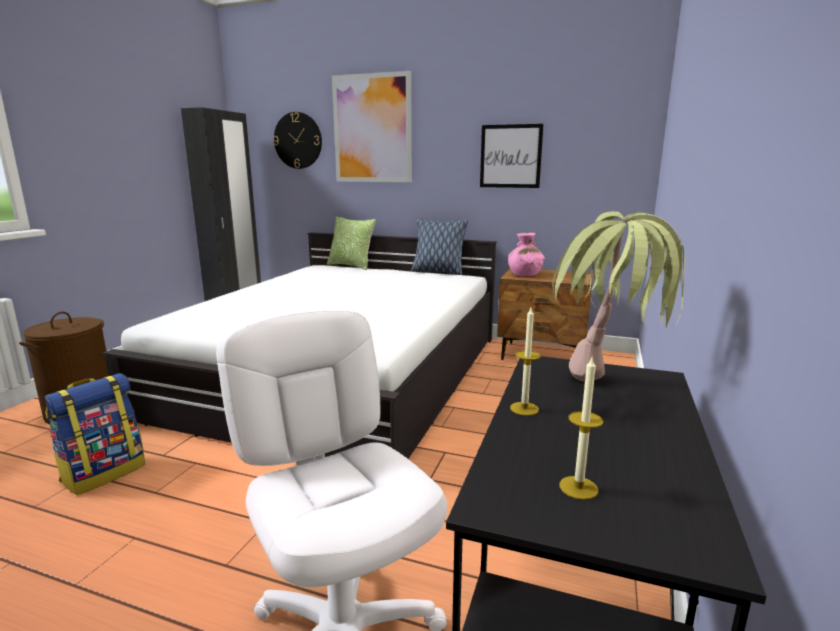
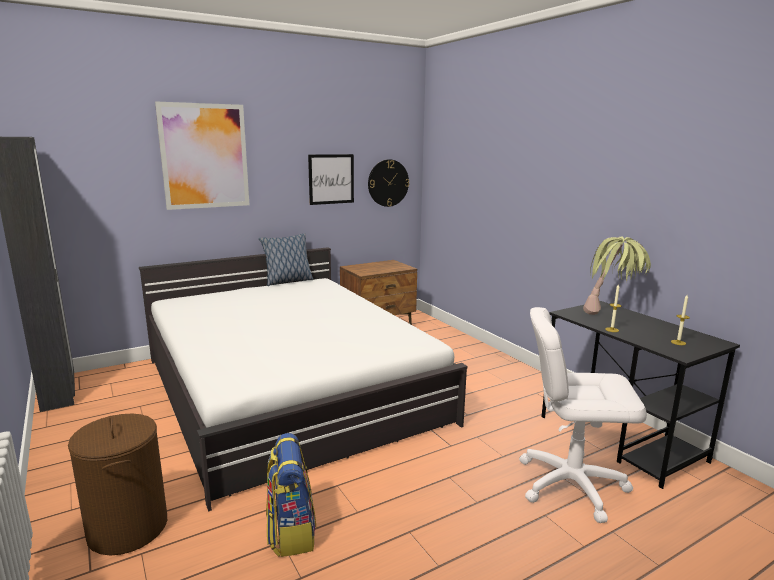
camera: 50 degrees left, 0 degrees up
wall clock [273,112,322,169] -> wall clock moved to [368,159,409,207]
pillow [327,217,376,270] -> none
pink vase [508,233,545,276] -> none

